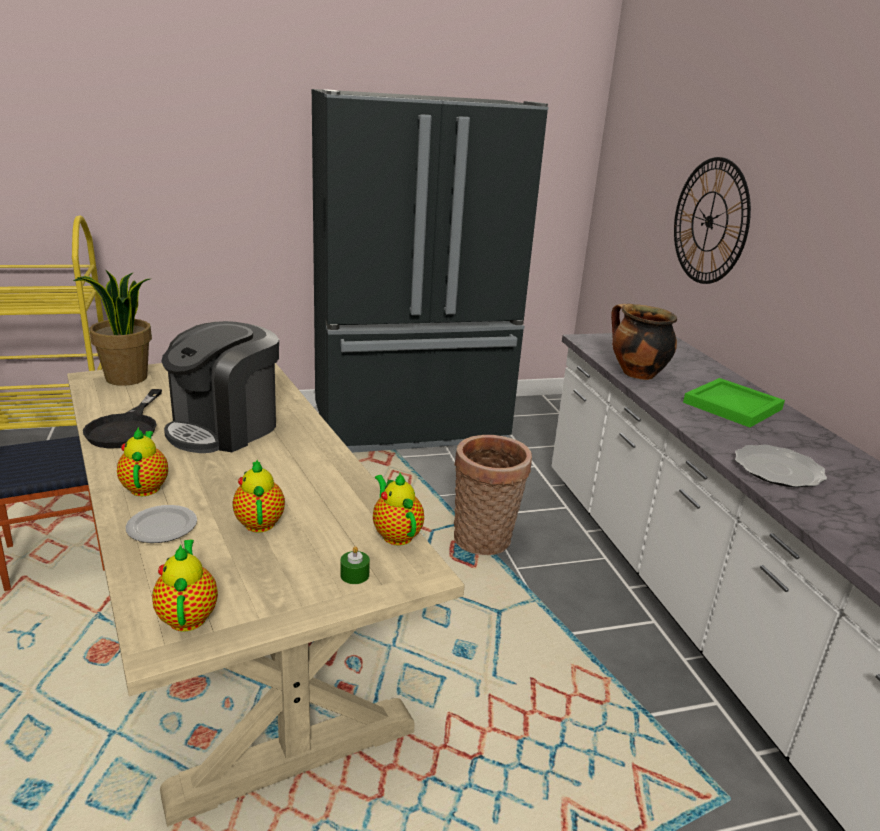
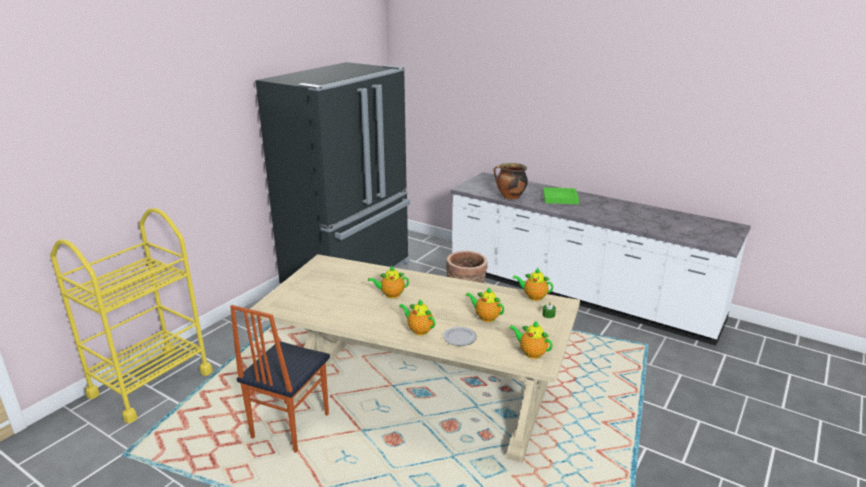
camera: 40 degrees left, 0 degrees up
potted plant [73,269,152,386] -> none
black frying pan [83,389,162,448] -> none
coffee machine [161,321,279,453] -> teapot [368,266,409,298]
wall clock [674,157,751,284] -> none
plate [735,445,827,487] -> none

